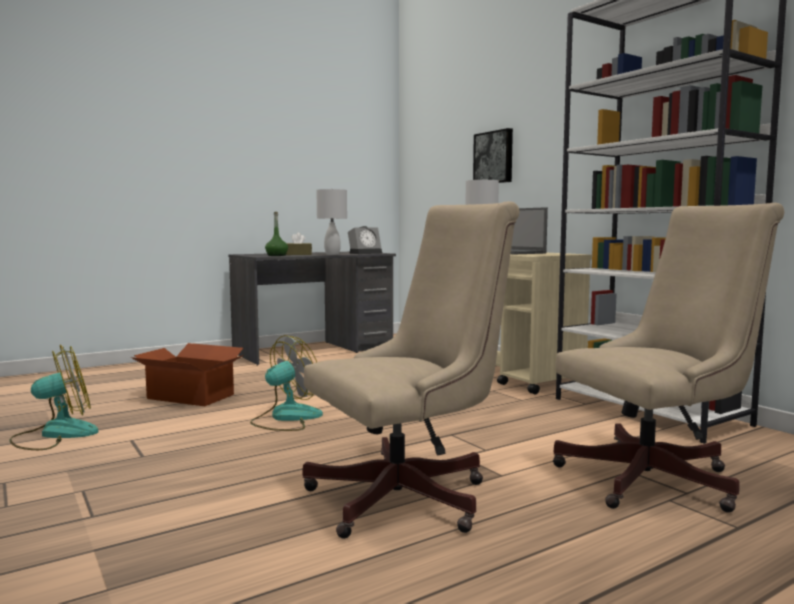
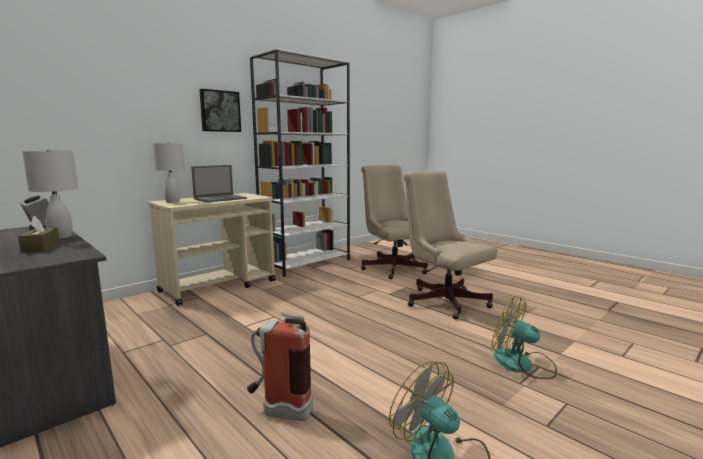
camera: 100 degrees left, 5 degrees up
cardboard box [130,343,244,406] -> fire extinguisher [247,312,313,421]
fan [250,335,323,431] -> fan moved to [492,297,557,379]
green bottle [265,212,288,256] -> none
picture [473,128,513,183] -> picture moved to [199,89,241,132]

